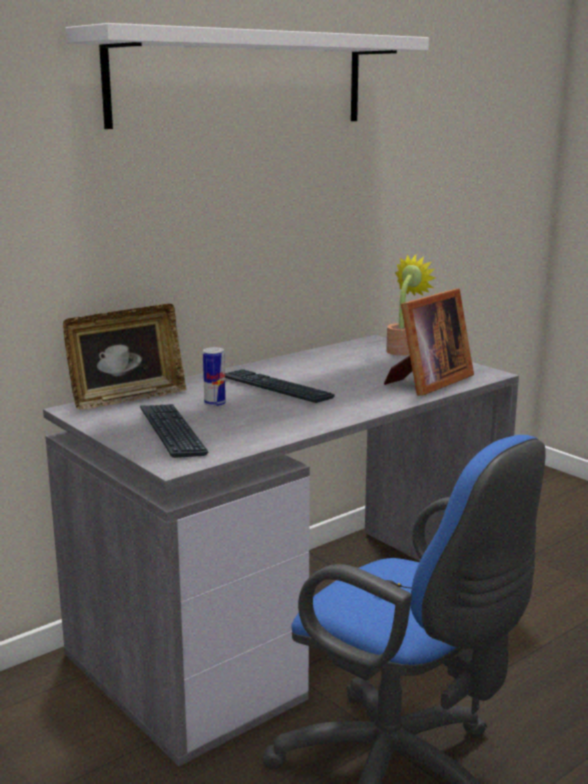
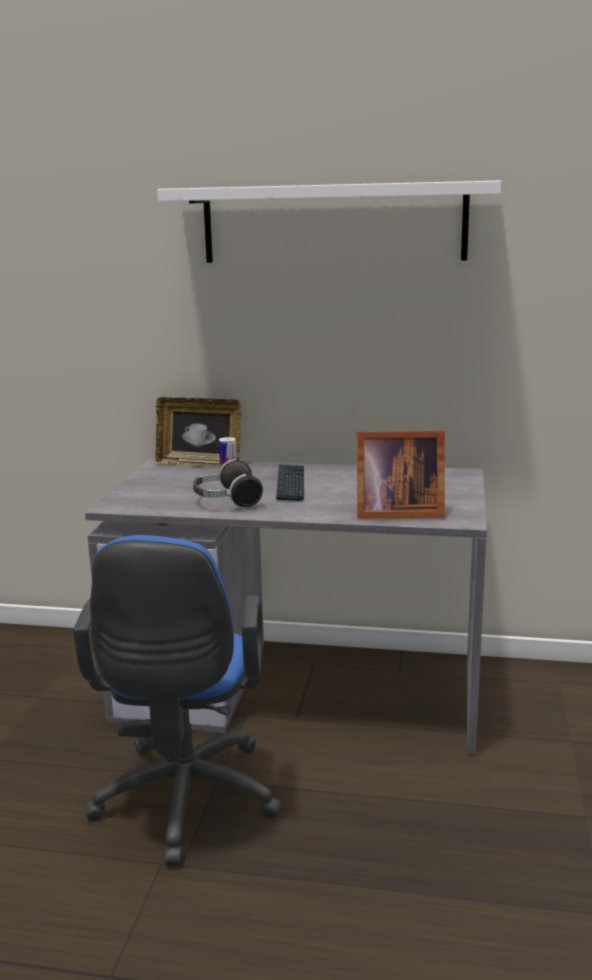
camera: 50 degrees right, 0 degrees up
keyboard [140,404,209,458] -> none
potted plant [386,254,436,355] -> none
none -> headphones [193,459,263,509]

